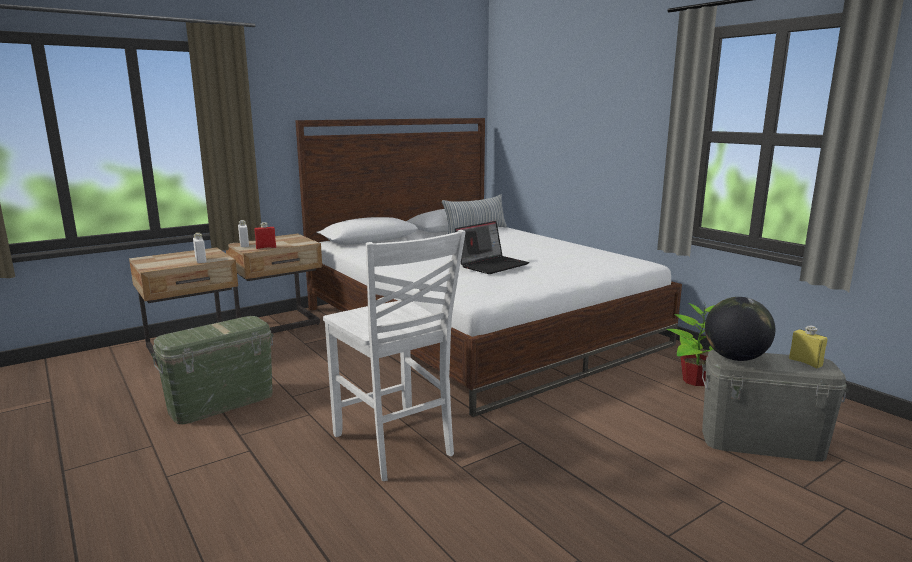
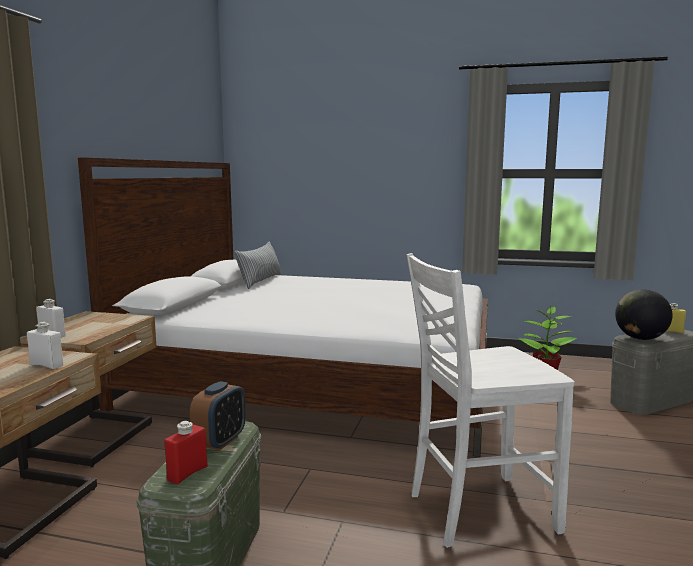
camera: 40 degrees left, 5 degrees down
red bottle [254,222,276,249] -> red bottle moved to [165,421,207,484]
white chair [323,230,466,481] -> white chair turned 150 degrees clockwise [407,253,575,548]
laptop [455,221,529,274] -> none
none -> alarm clock [190,381,246,451]

